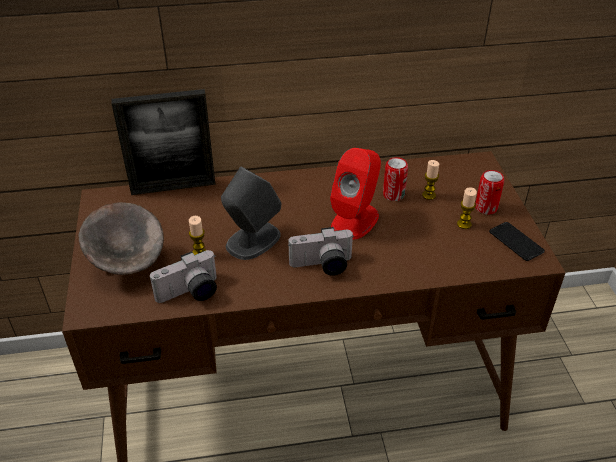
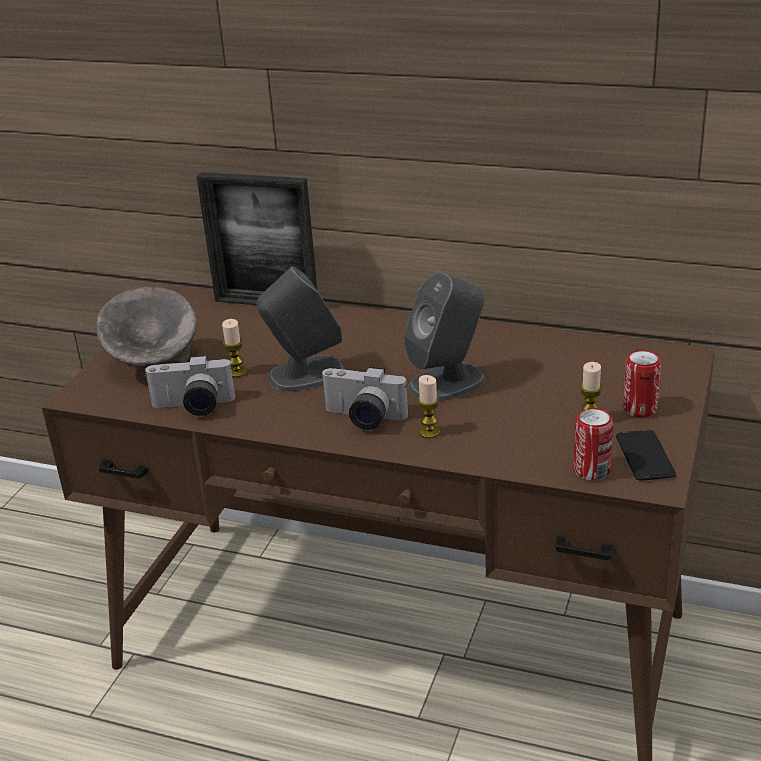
camera: 30 degrees right, 10 degrees down
red speaker [330,148,381,240] -> grey speaker [404,272,486,402]
can [383,157,408,201] -> can moved to [574,408,613,481]
candle [422,160,439,200] -> candle moved to [417,375,440,439]

